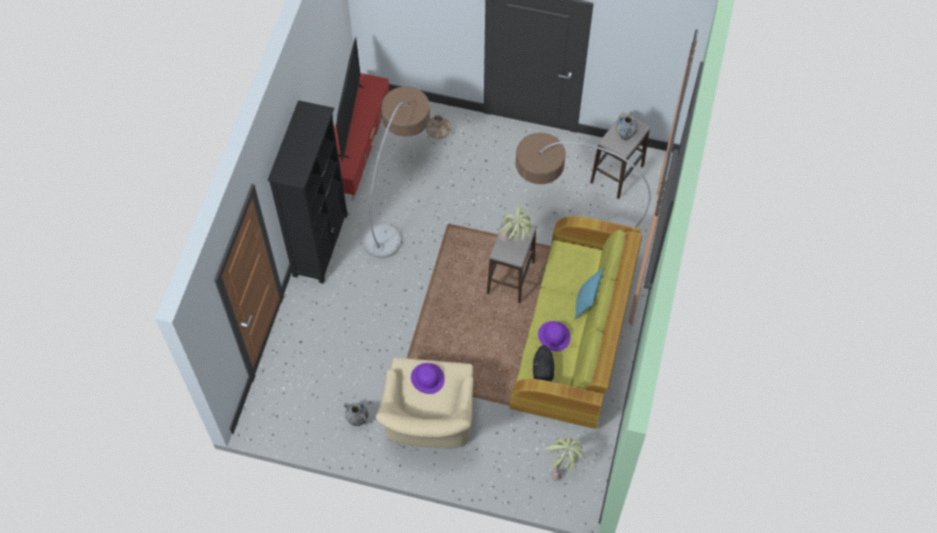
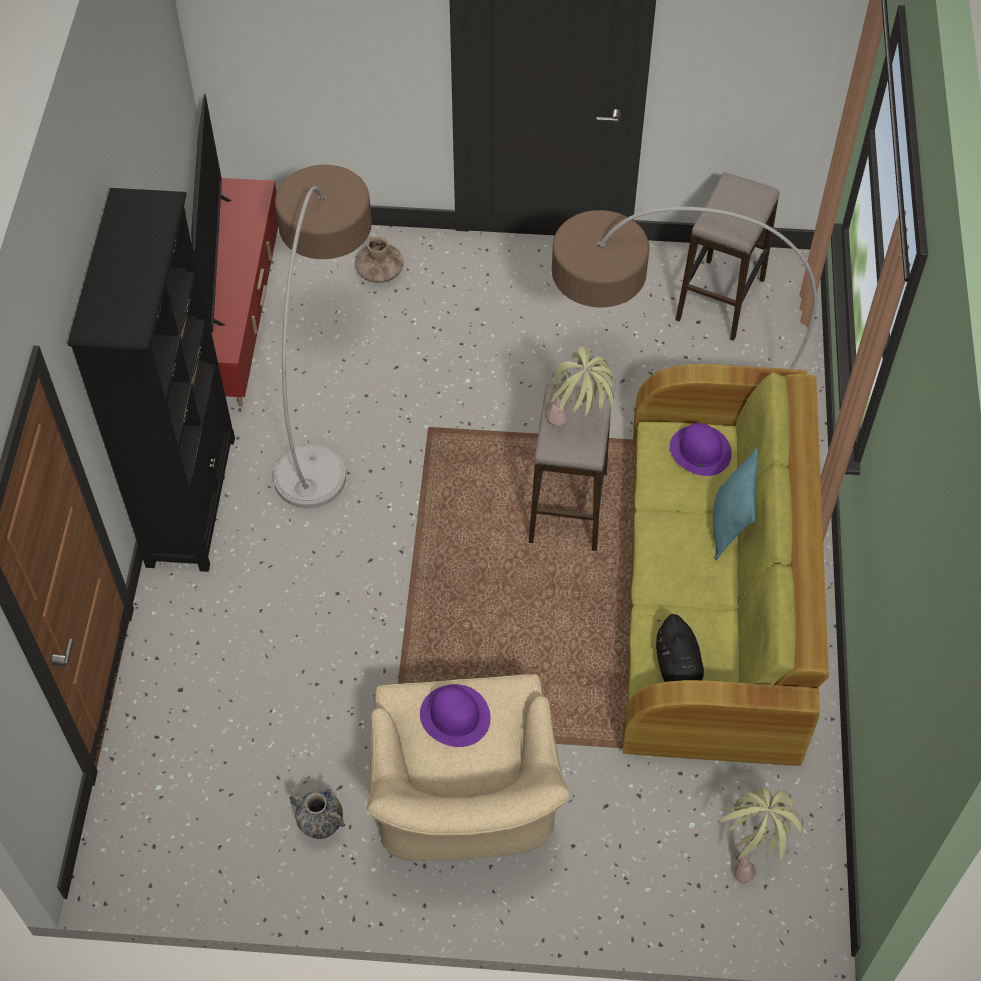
camera: 10 degrees left, 5 degrees down
purple hat [538,321,571,351] -> purple hat moved to [670,423,732,476]
vase [616,111,638,141] -> none

